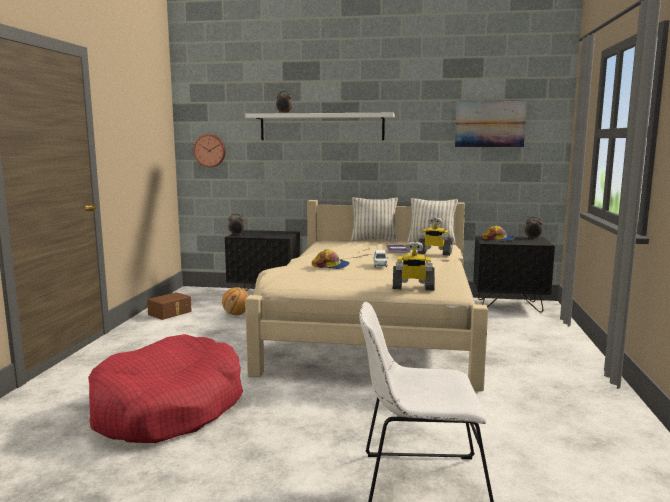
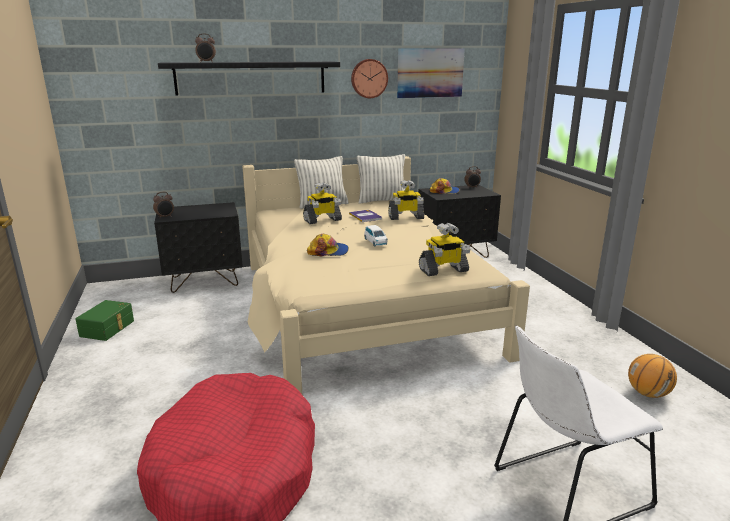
camera: 25 degrees left, 10 degrees up
brown storage box [147,292,192,320] -> green storage box [75,300,134,341]
wall clock [193,134,226,167] -> wall clock moved to [351,59,388,98]
basketball [222,287,249,315] -> basketball moved to [628,354,677,398]
white shelf [245,113,395,140] -> black shelf [158,62,340,96]
none -> toy robot [303,182,342,224]

